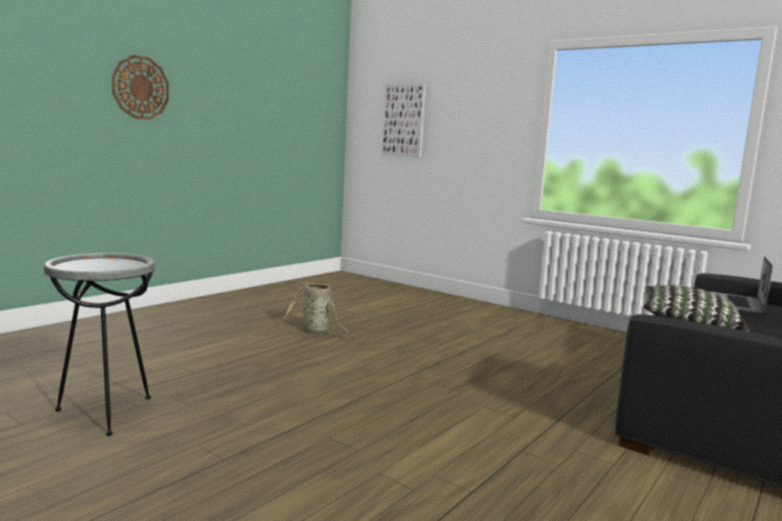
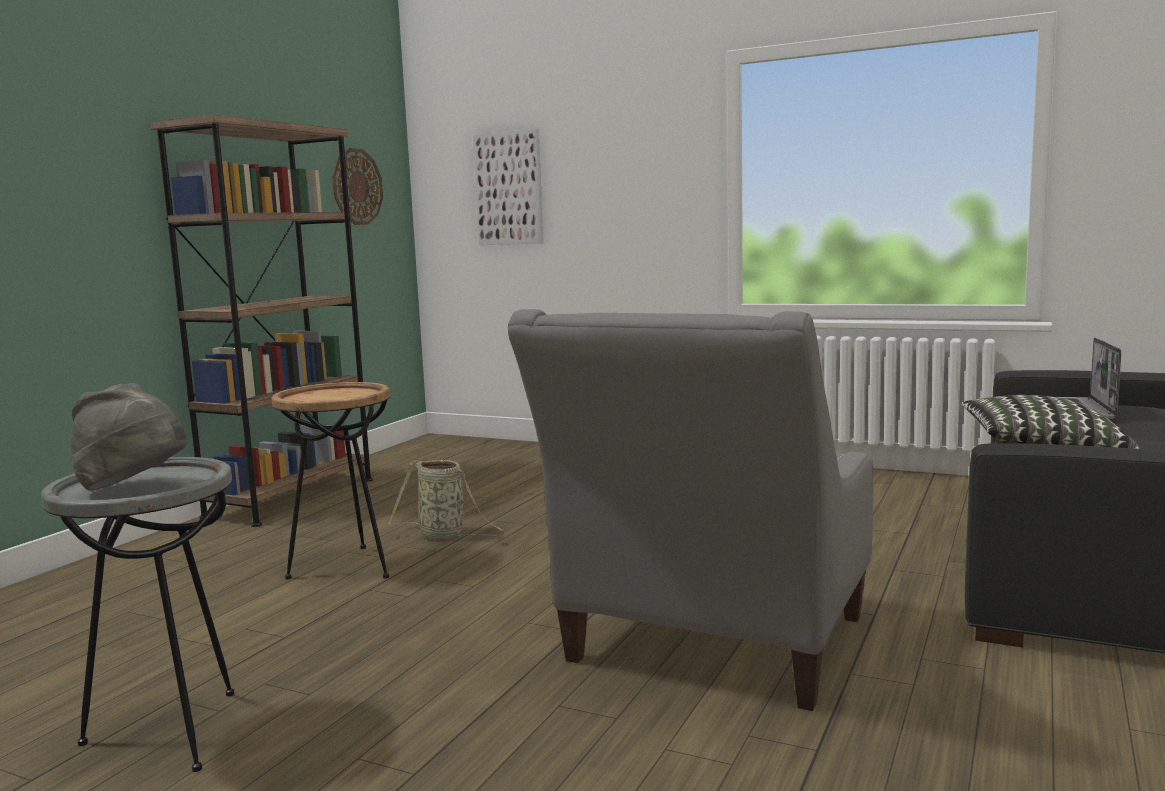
camera: 10 degrees left, 0 degrees up
wall clock [112,55,169,120] -> wall clock moved to [332,148,383,225]
none -> grey hat [70,383,187,491]
none -> brown bookcase [150,114,373,527]
none -> brown side table [271,382,390,579]
none -> grey armchair [508,309,873,711]

